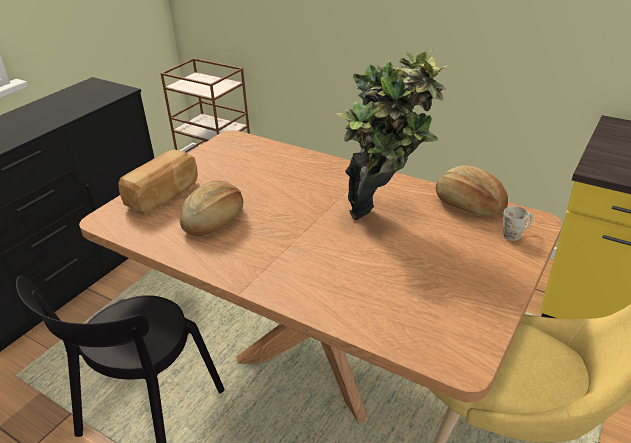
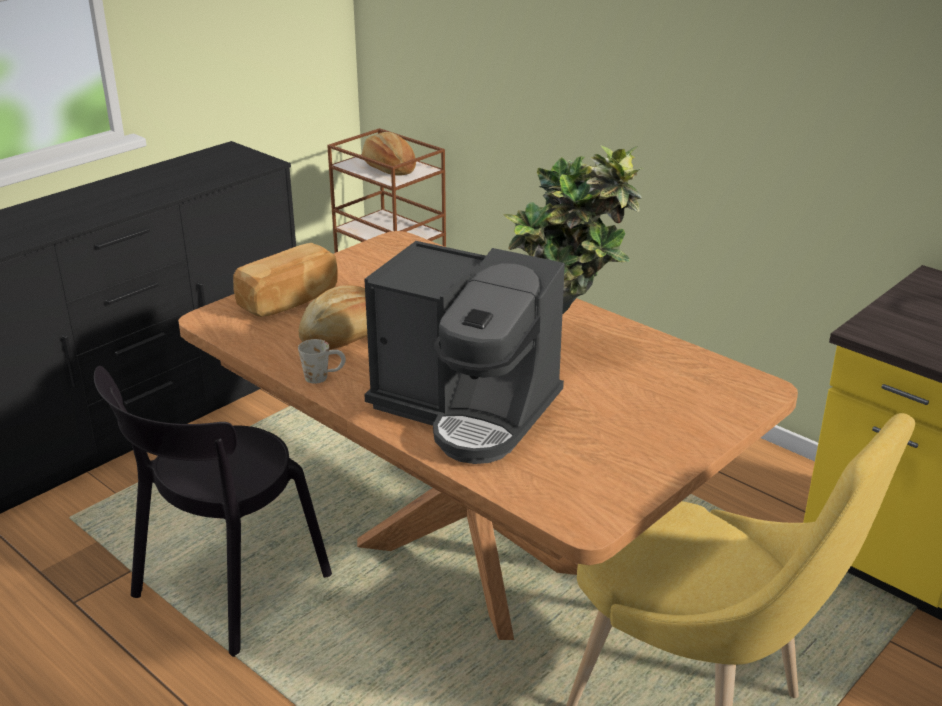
camera: 10 degrees right, 5 degrees down
bread [436,165,508,216] -> bread moved to [362,132,416,176]
white mug [503,206,533,241] -> white mug moved to [298,339,346,384]
none -> coffee machine [364,241,565,464]

